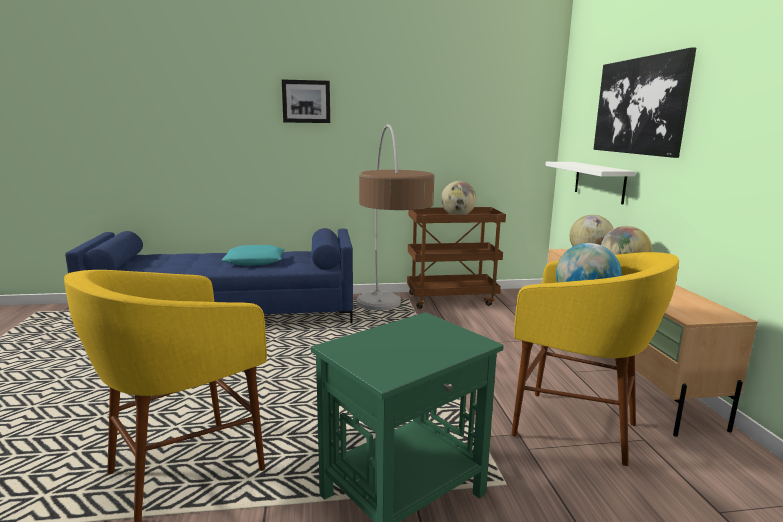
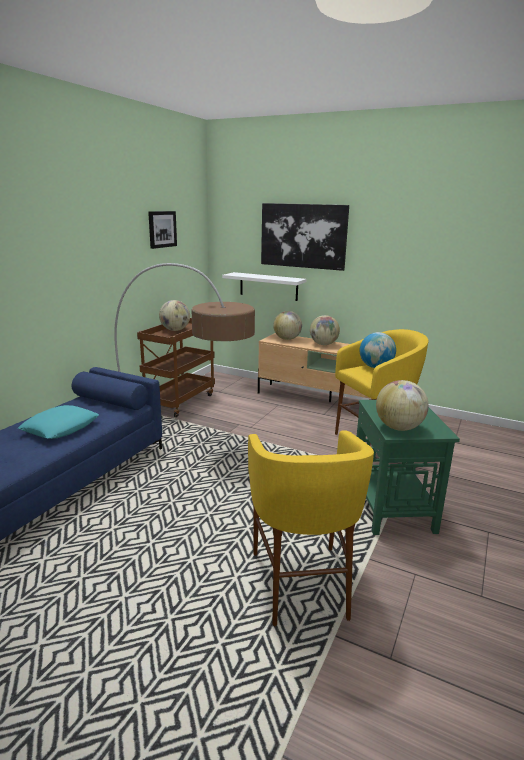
camera: 55 degrees left, 5 degrees up
picture [282,79,330,123] -> picture moved to [148,211,177,249]
none -> globe [376,380,429,431]

